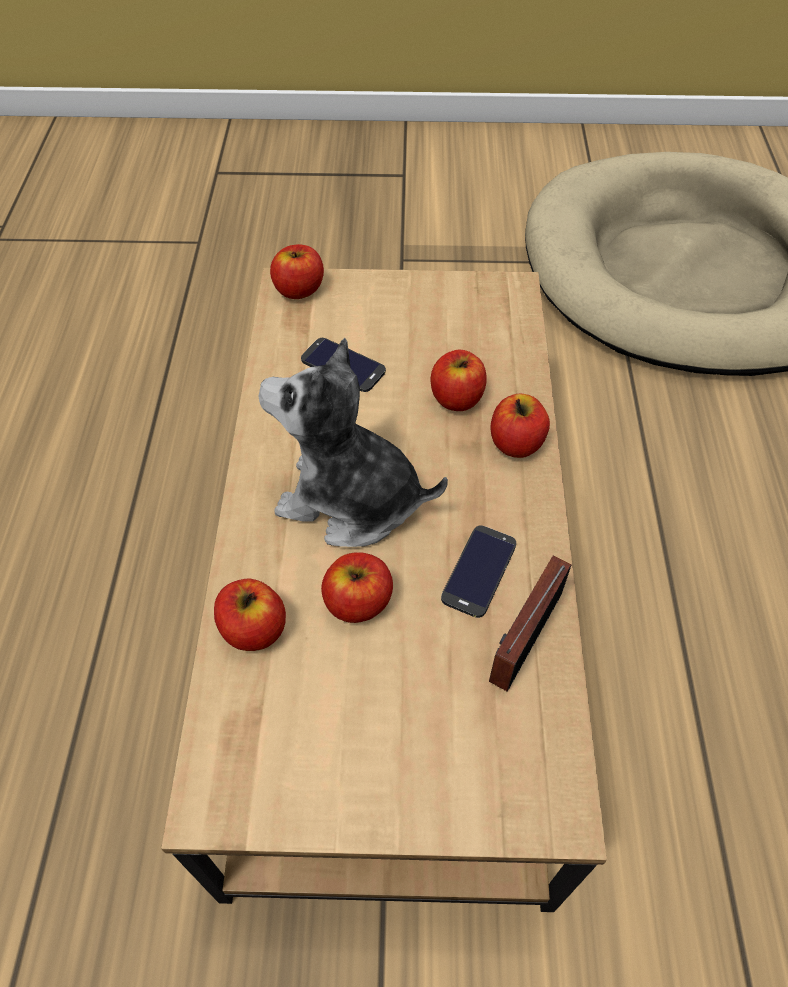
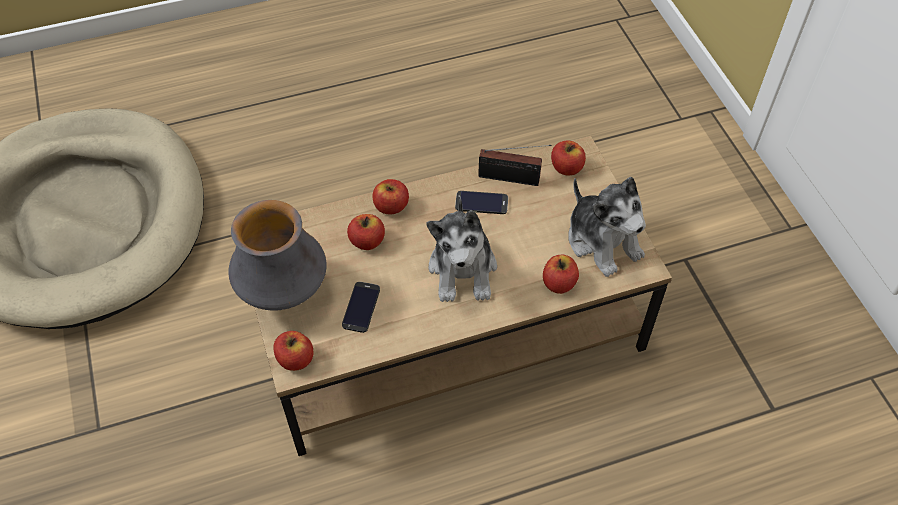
camera: 110 degrees left, 0 degrees up
apple [321,552,393,623] -> apple moved to [551,141,586,175]
none -> vase [228,200,327,310]
none -> plush toy [569,177,646,277]

